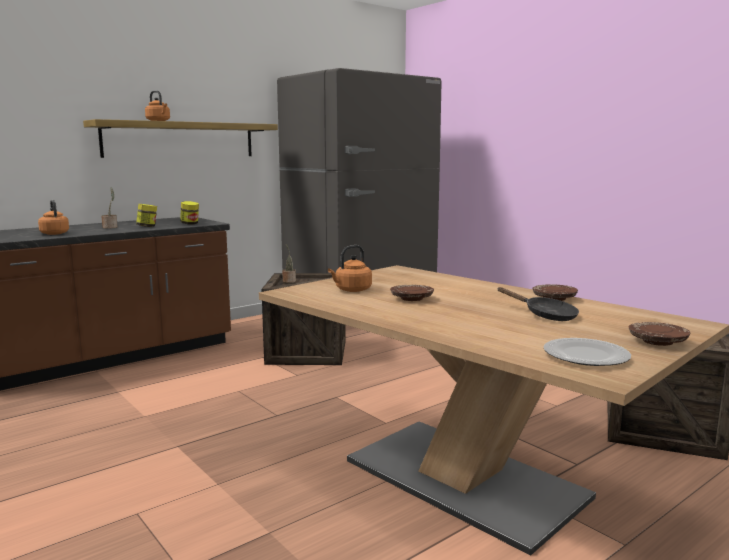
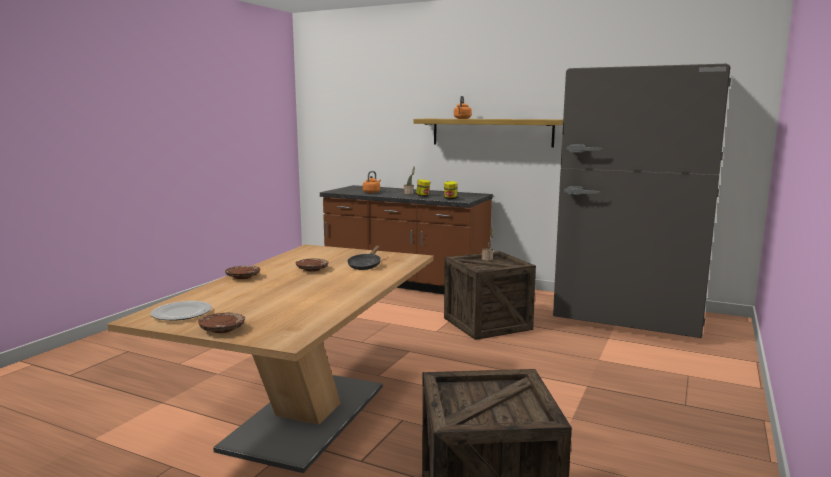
camera: 65 degrees right, 0 degrees up
orange kettle [328,245,372,292] -> none
black frying pan [497,287,579,321] -> black frying pan moved to [347,245,381,270]
brown plate [532,284,578,301] -> brown plate moved to [225,266,260,279]

